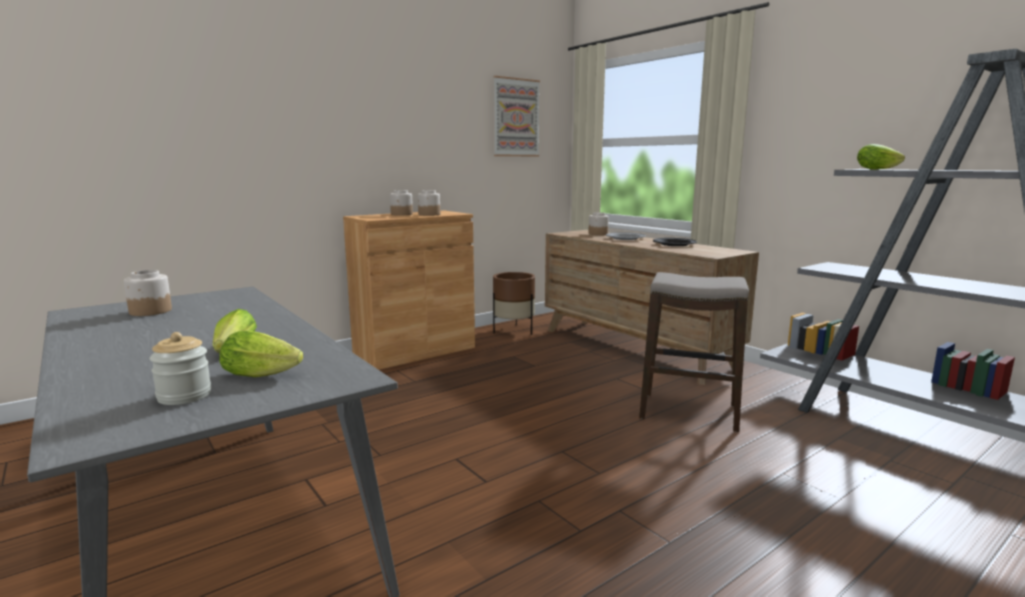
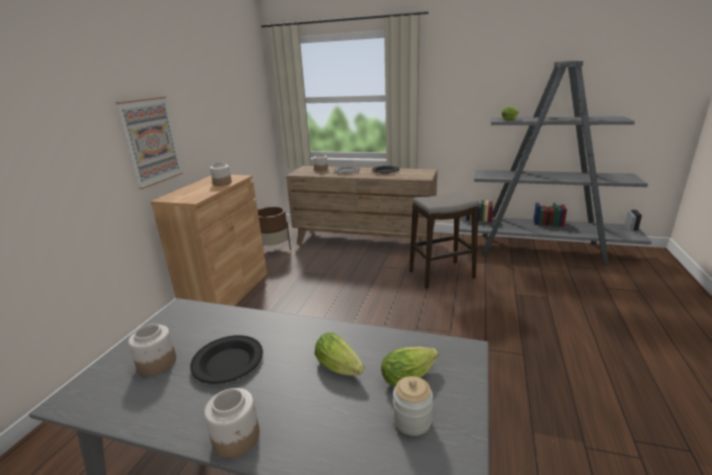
camera: 35 degrees left, 10 degrees up
jar [390,190,413,215] -> jar moved to [204,388,260,458]
picture [494,76,540,156] -> picture moved to [116,96,183,189]
none -> black plate [190,335,263,384]

